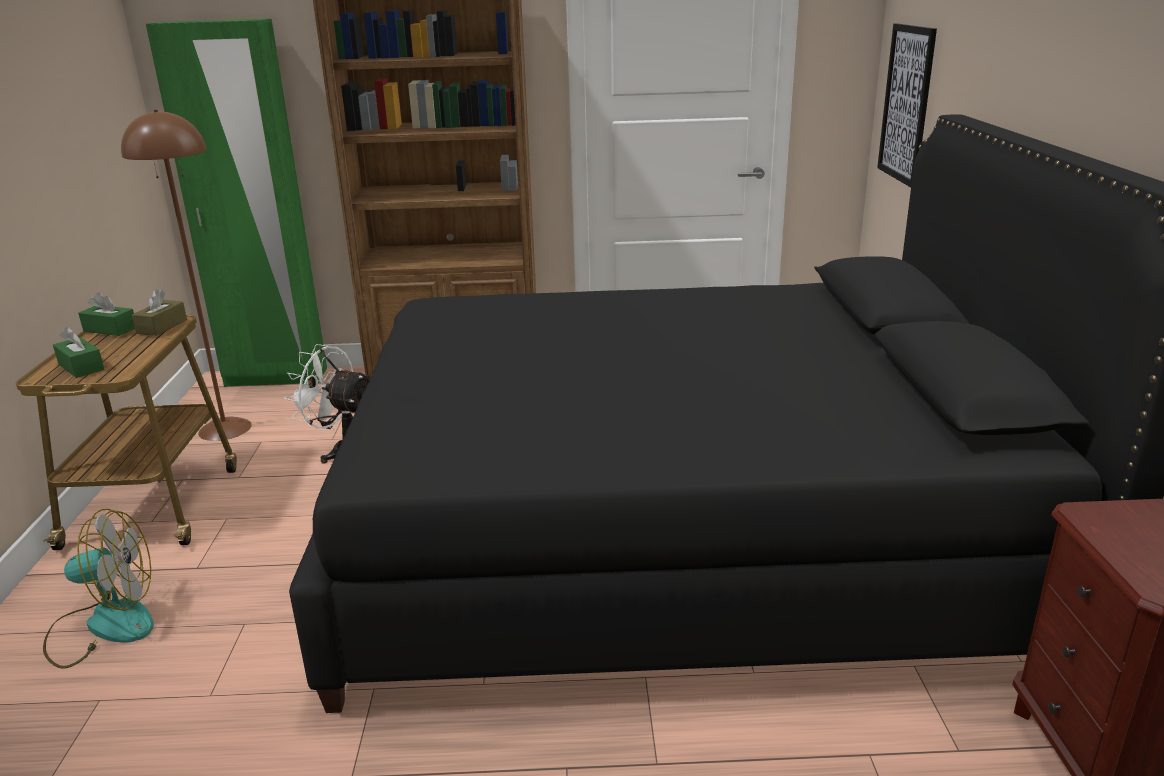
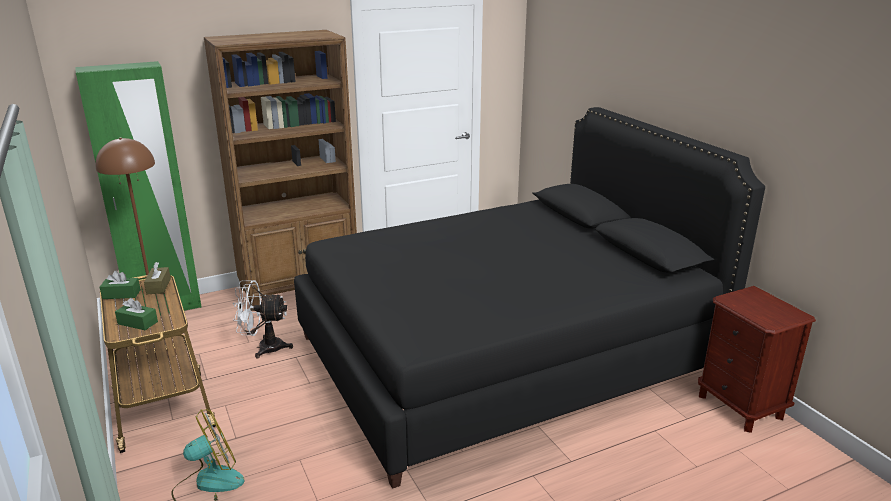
camera: 25 degrees left, 0 degrees up
picture [877,23,937,188] -> none

